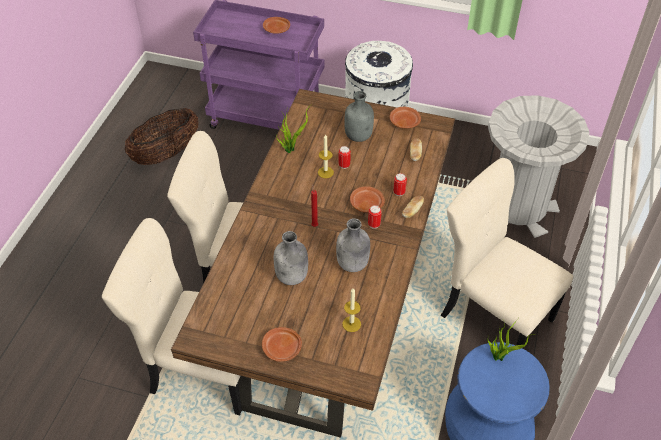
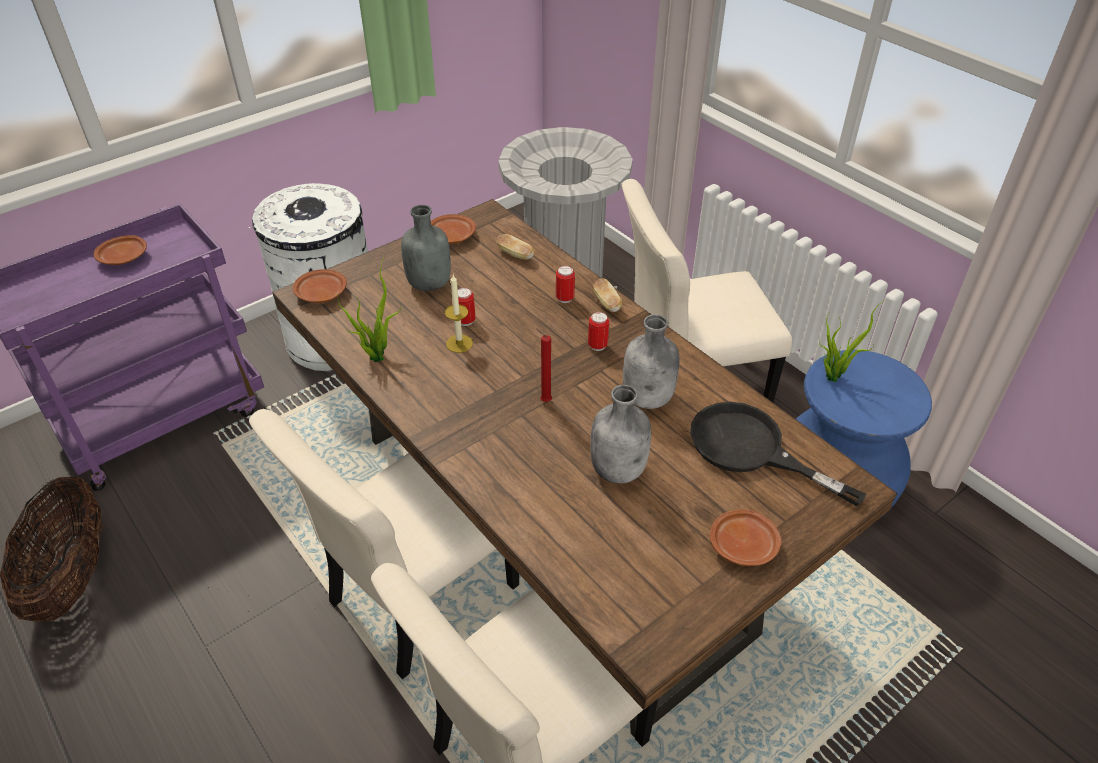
camera: 55 degrees left, 5 degrees down
candle [342,289,361,332] -> black frying pan [690,402,866,506]
brown plate [350,186,385,213] -> brown plate moved to [293,269,347,303]

